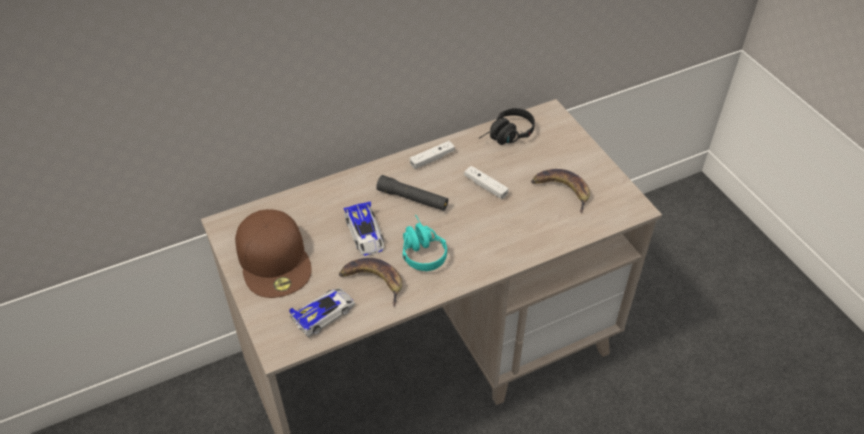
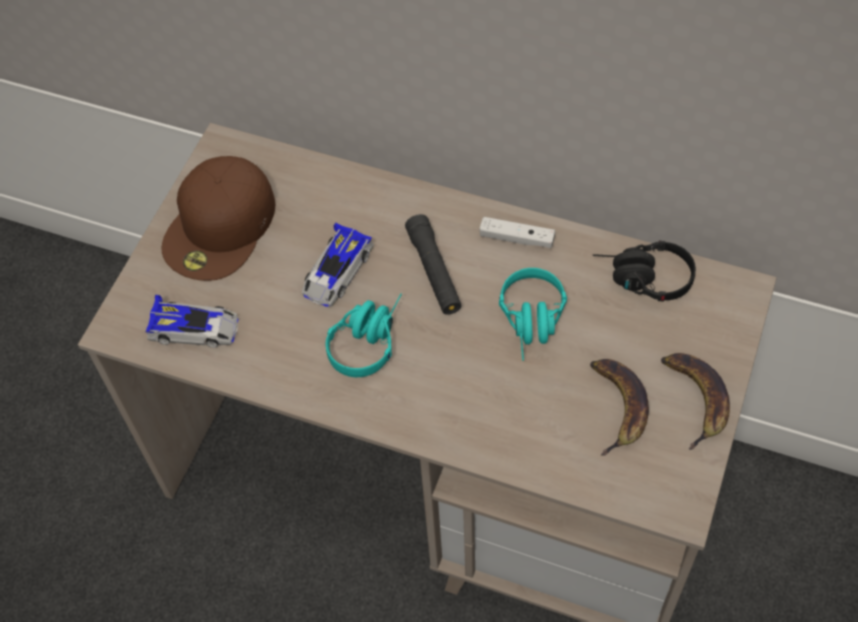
camera: 50 degrees right, 10 degrees up
banana [339,258,402,307] -> banana moved to [661,353,730,450]
white game controller [464,166,509,199] -> turquoise headphones [499,268,567,361]

